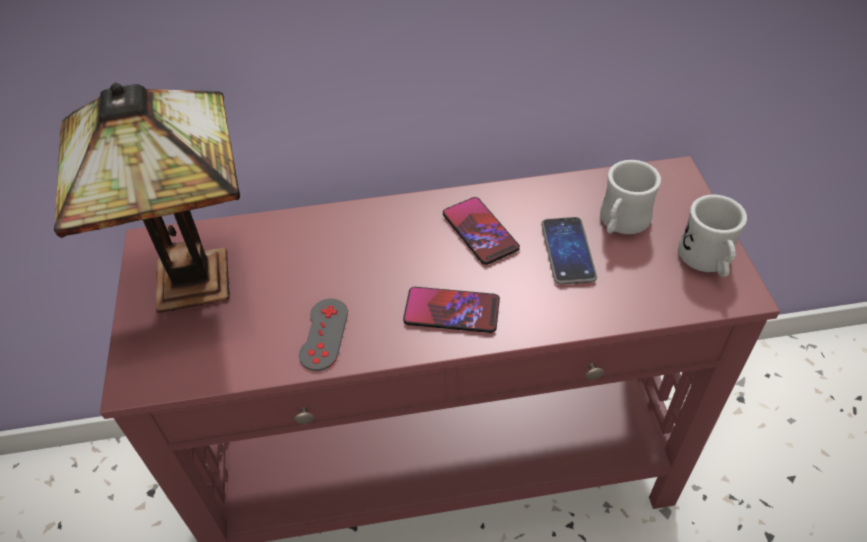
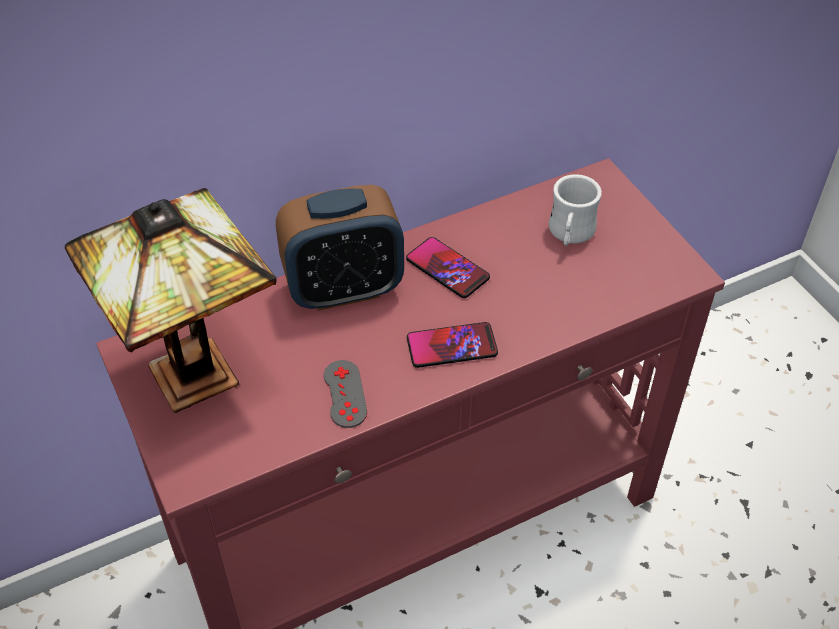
camera: 20 degrees left, 0 degrees up
phone [541,217,597,285] -> none
white mug [678,195,747,277] -> none
none -> alarm clock [276,185,404,311]

